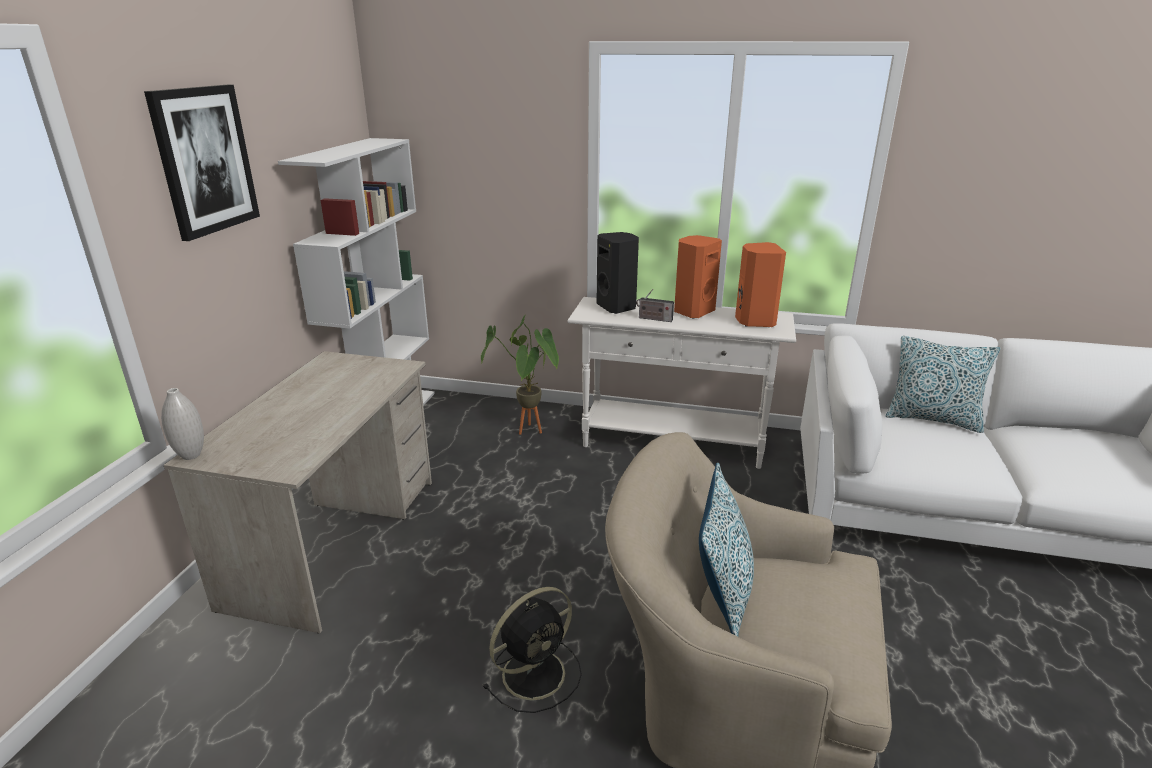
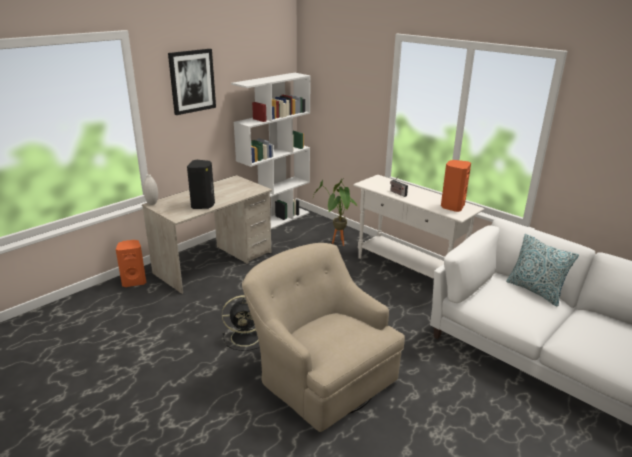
camera: 30 degrees right, 0 degrees up
black speaker [596,232,639,314] -> black speaker moved to [187,160,215,209]
orange speaker [674,235,722,318] -> orange speaker moved to [116,240,146,287]
pillow [699,462,754,637] -> none

